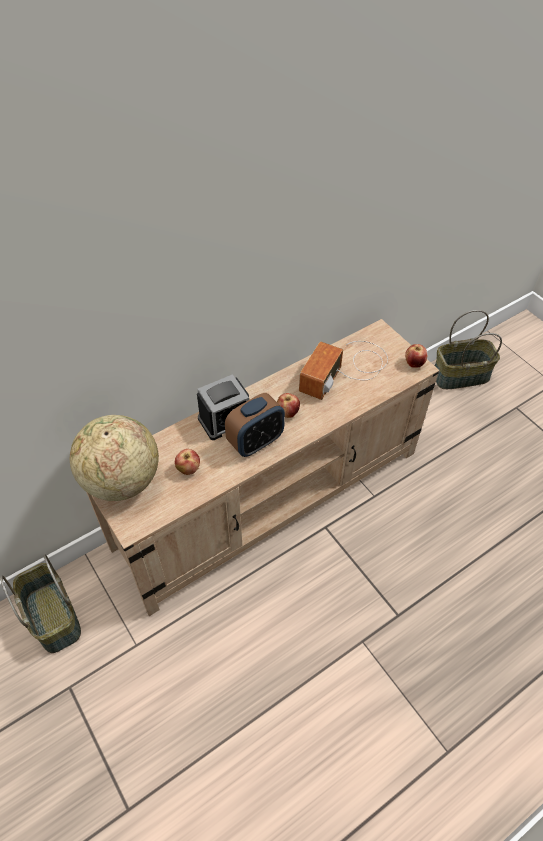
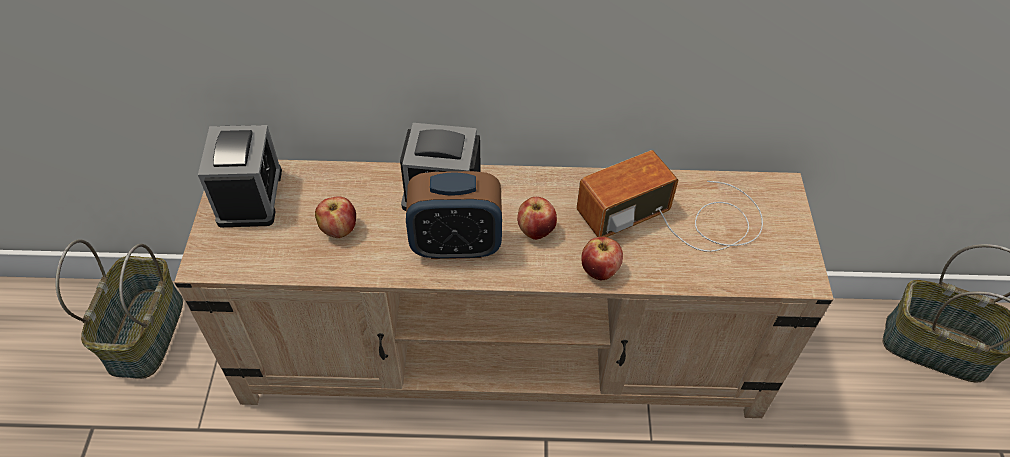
camera: 35 degrees right, 0 degrees up
globe [70,415,159,501] -> alarm clock [198,125,282,227]
apple [405,344,427,368] -> apple moved to [582,237,623,280]

